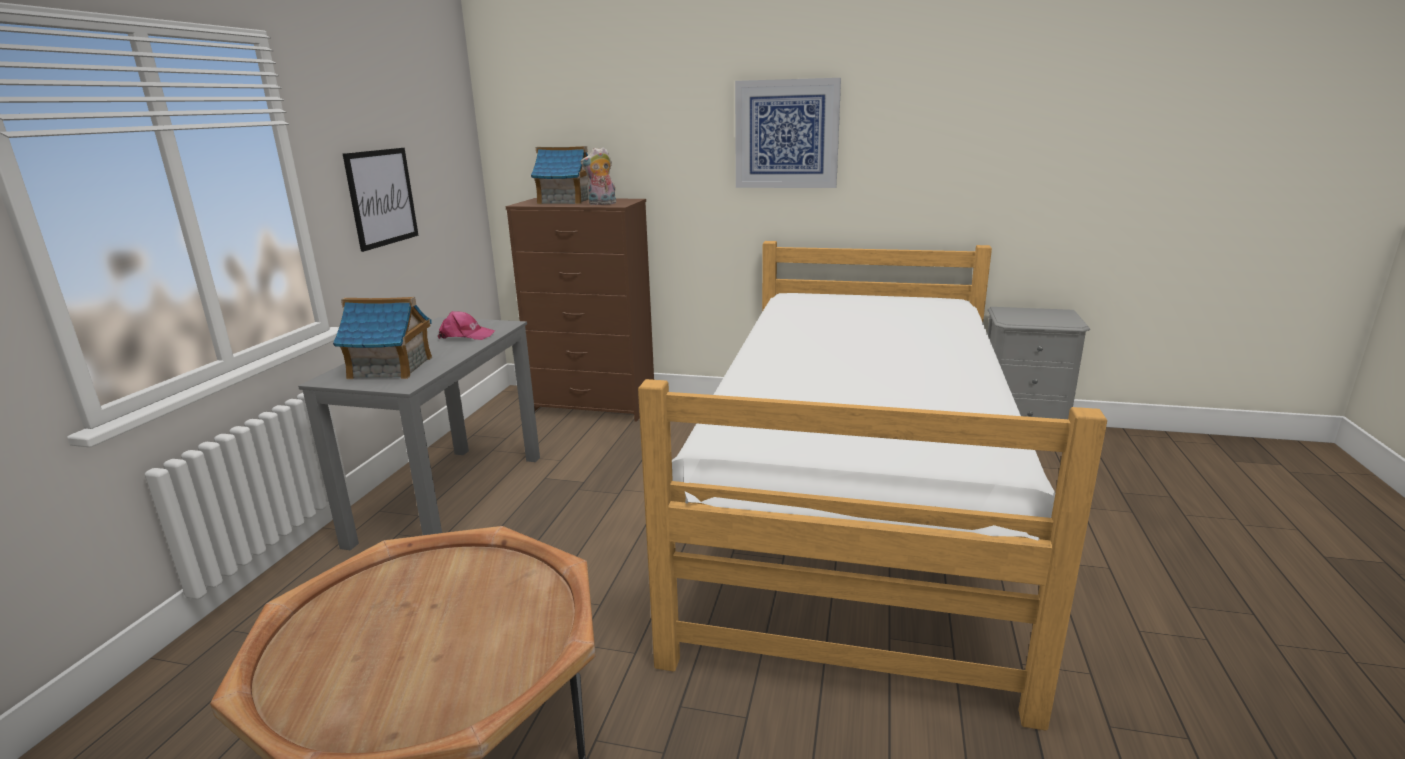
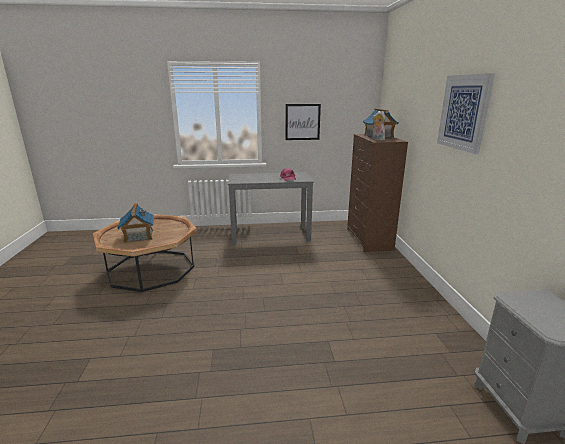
camera: 70 degrees right, 0 degrees up
toy house [333,297,432,379] -> toy house moved to [117,203,154,243]
bed [638,241,1107,730] -> none

